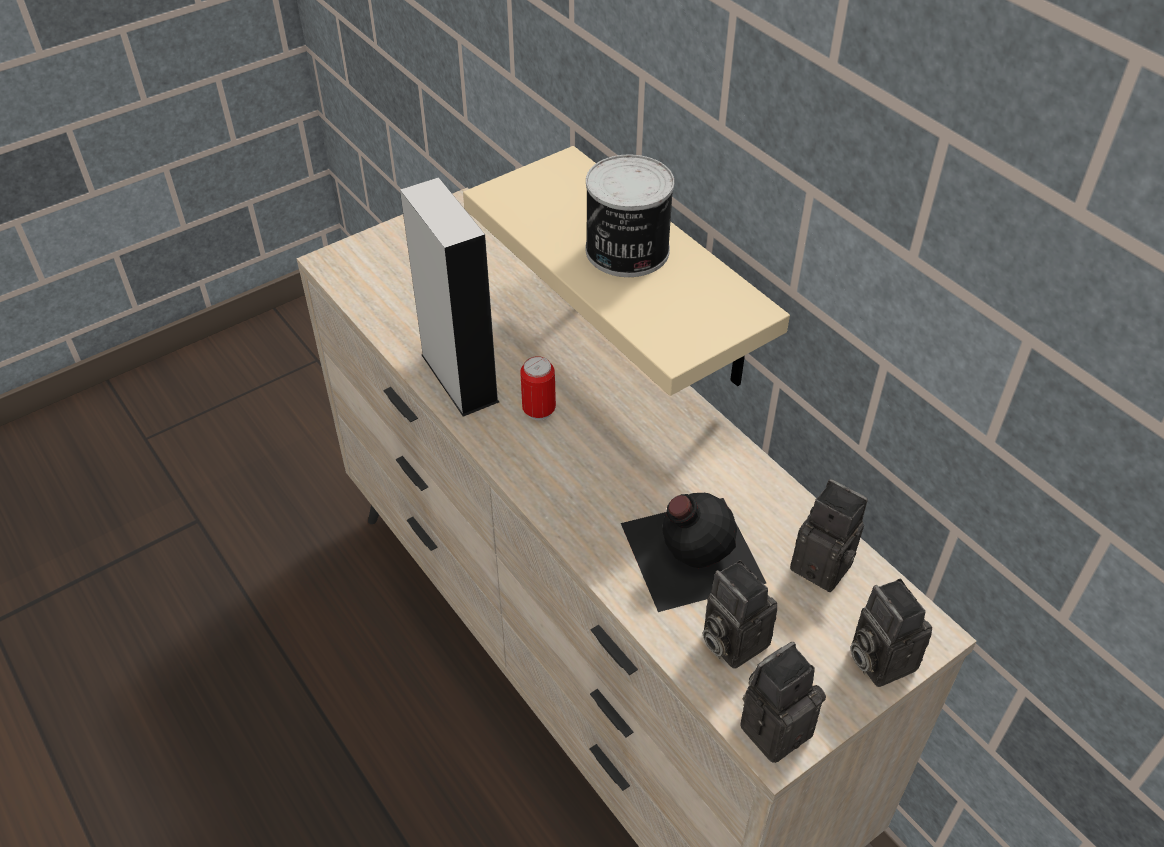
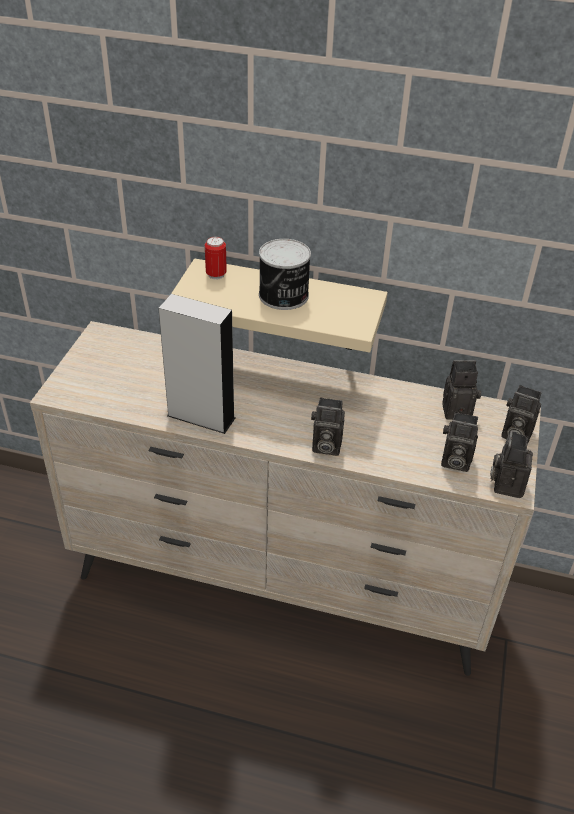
camera: 40 degrees left, 5 degrees down
can [521,356,556,420] -> can moved to [205,237,227,280]
black bottle [621,493,766,612] -> none
none -> camera [311,397,345,456]

